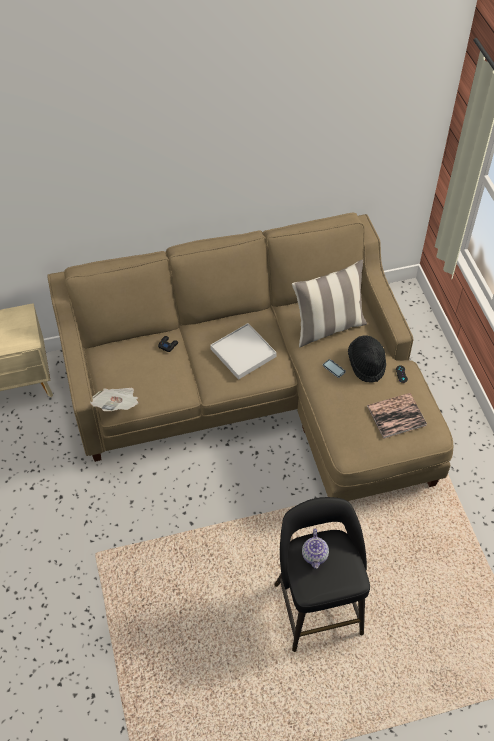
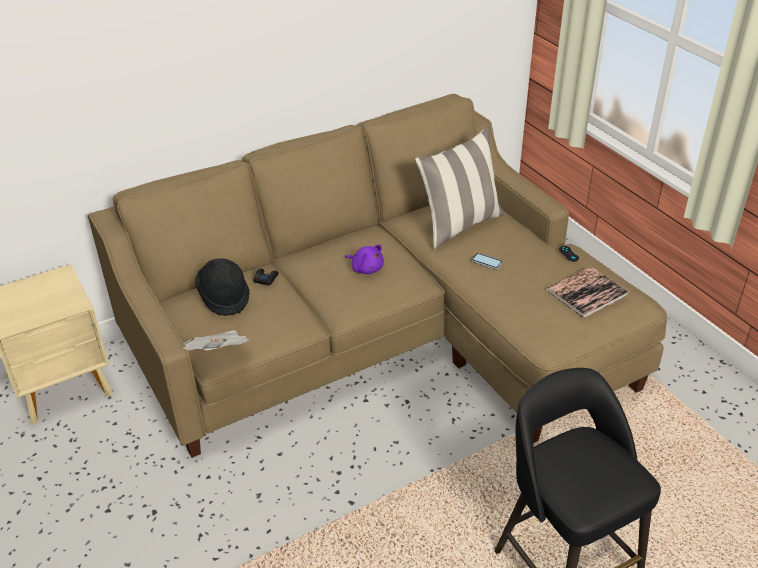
camera: 15 degrees left, 15 degrees down
white tray [210,323,277,380] -> purple plush toy [345,245,384,274]
teapot [302,529,329,569] -> none
black hat [348,336,386,382] -> black hat moved to [195,258,249,316]

